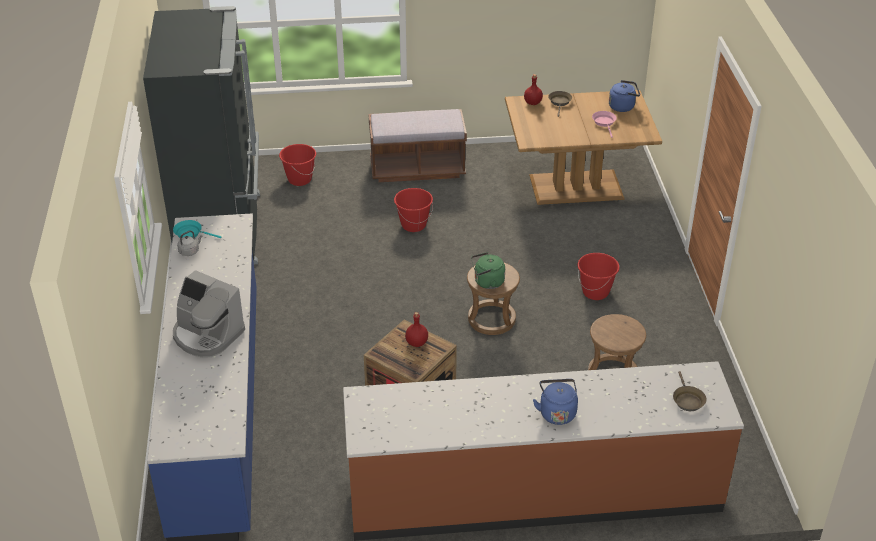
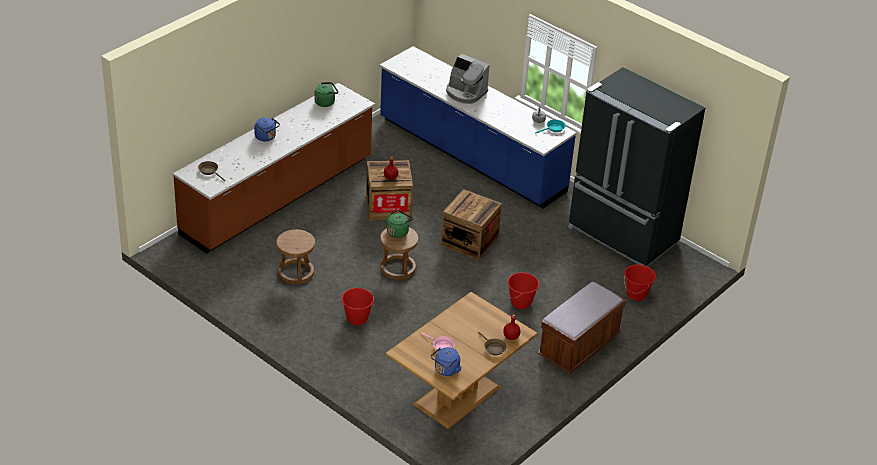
camera: 135 degrees right, 0 degrees up
coffee machine [173,270,245,358] -> coffee machine turned 135 degrees counterclockwise [446,54,490,104]
none -> green kettle [314,82,338,107]
none -> crate [441,189,502,260]

